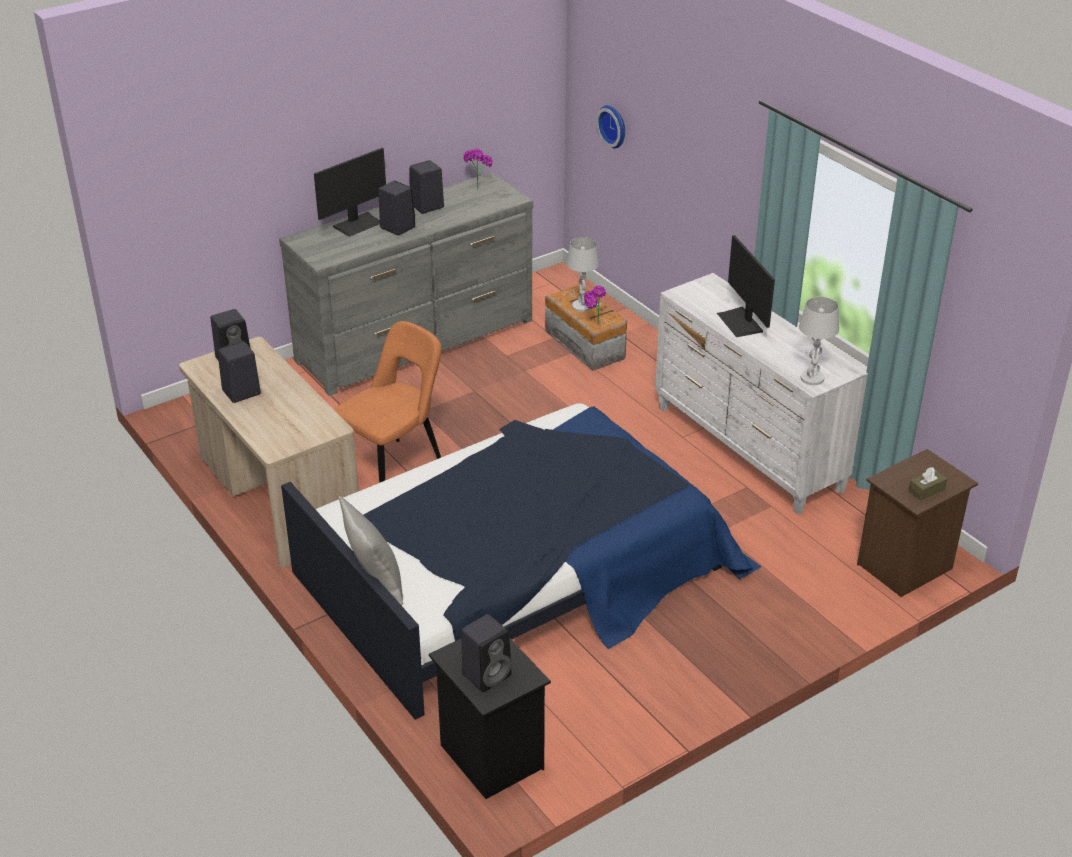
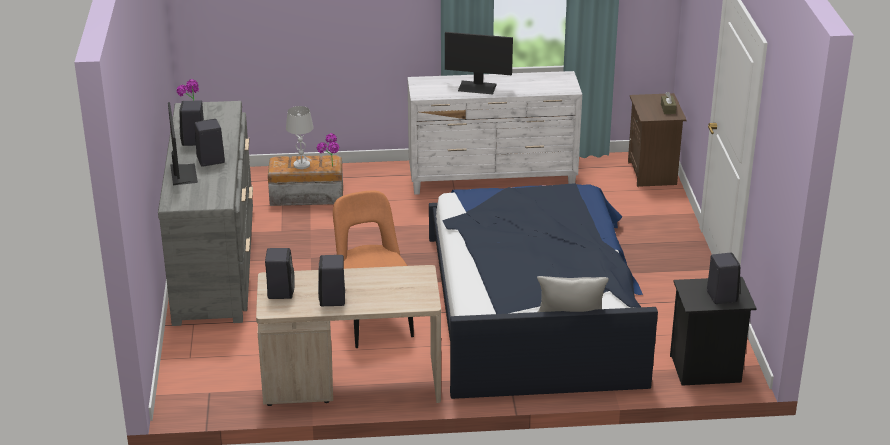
camera: 60 degrees left, 5 degrees down
wall clock [596,105,625,149] -> none
white table lamp [799,297,839,385] -> none

